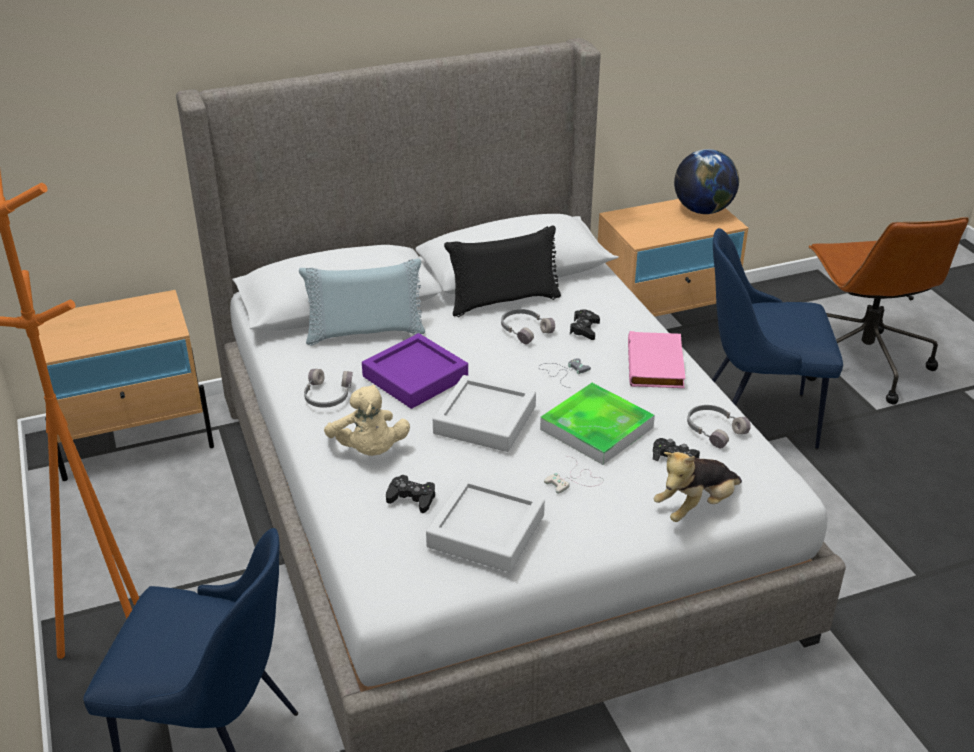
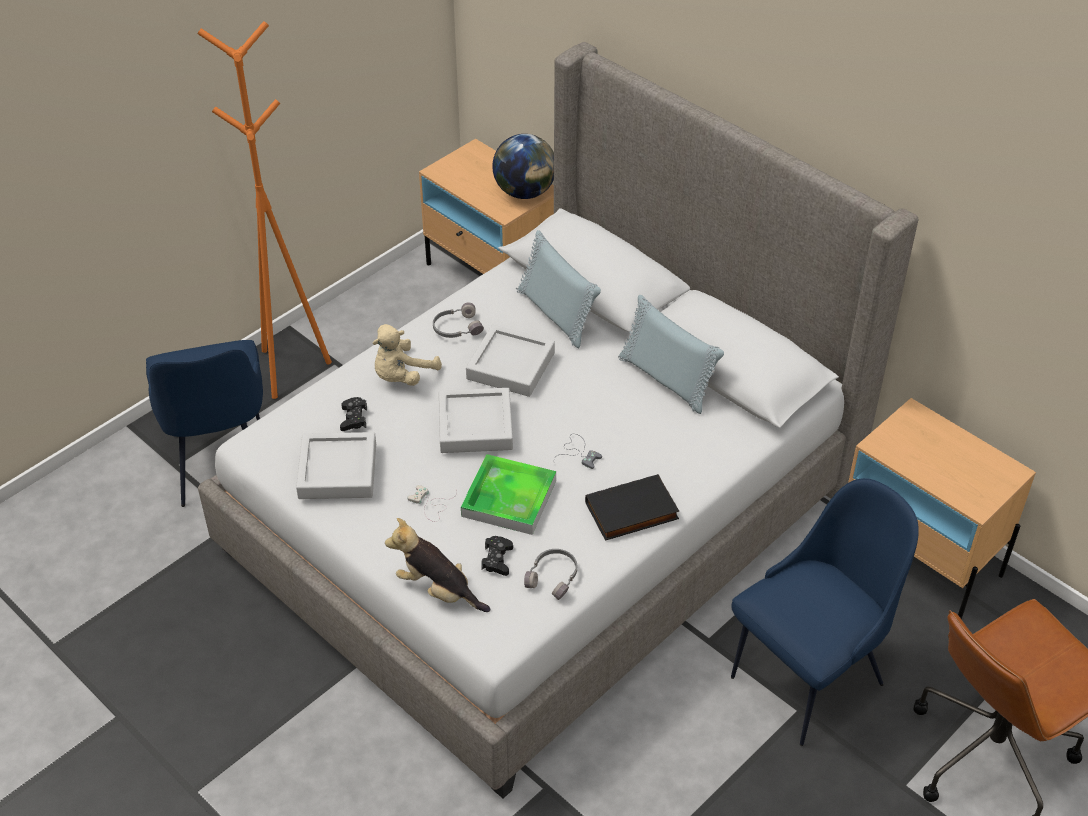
camera: 65 degrees right, 10 degrees up
purple tray [362,333,468,409] -> grey tray [466,325,555,397]
black pillow [444,226,561,317] -> blue pillow [618,295,724,414]
grey headphones [501,309,555,345] -> none
black game controller [570,309,600,340] -> none
pink book [628,331,685,388] -> black book [585,474,679,541]
globe [674,149,739,214] -> globe moved to [492,134,554,199]
blue chair [712,228,843,450] -> blue chair turned 75 degrees clockwise [731,478,919,746]

